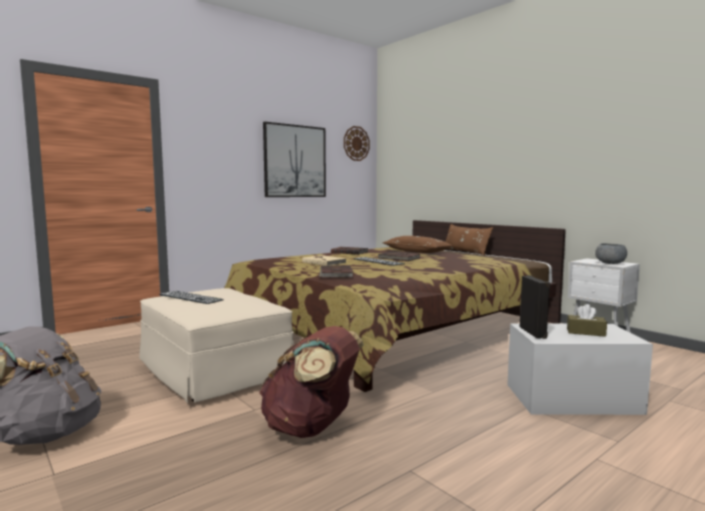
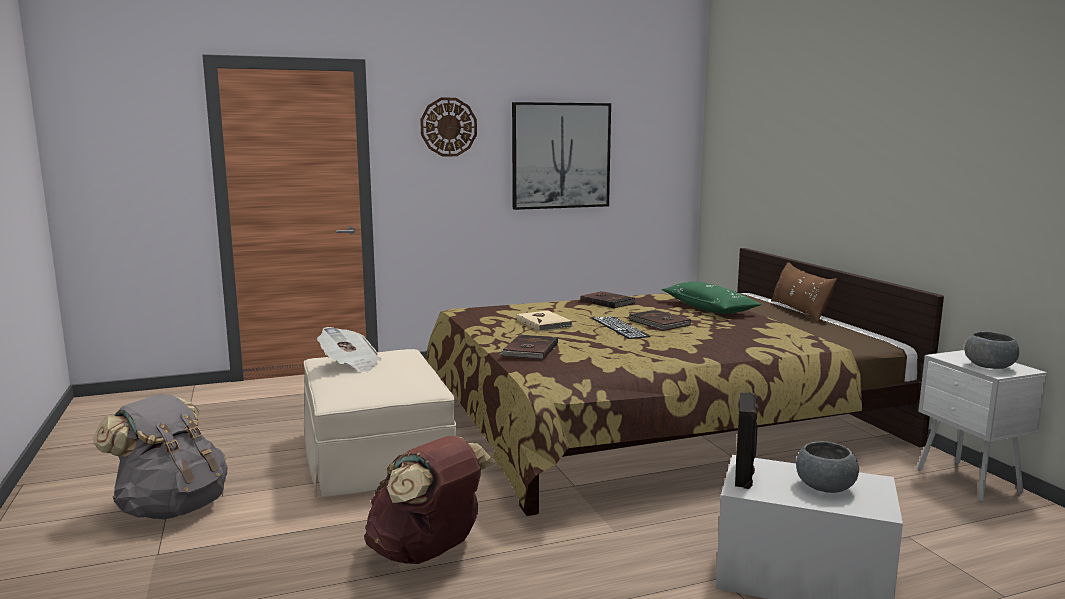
camera: 20 degrees right, 5 degrees up
keyboard [159,291,224,304] -> newspaper [317,327,382,372]
wall clock [344,126,370,161] -> wall clock moved to [420,98,477,157]
brown pillow [383,236,453,253] -> green pillow [662,281,761,314]
brown tissue box [567,304,607,337] -> grey bowl [796,441,859,493]

